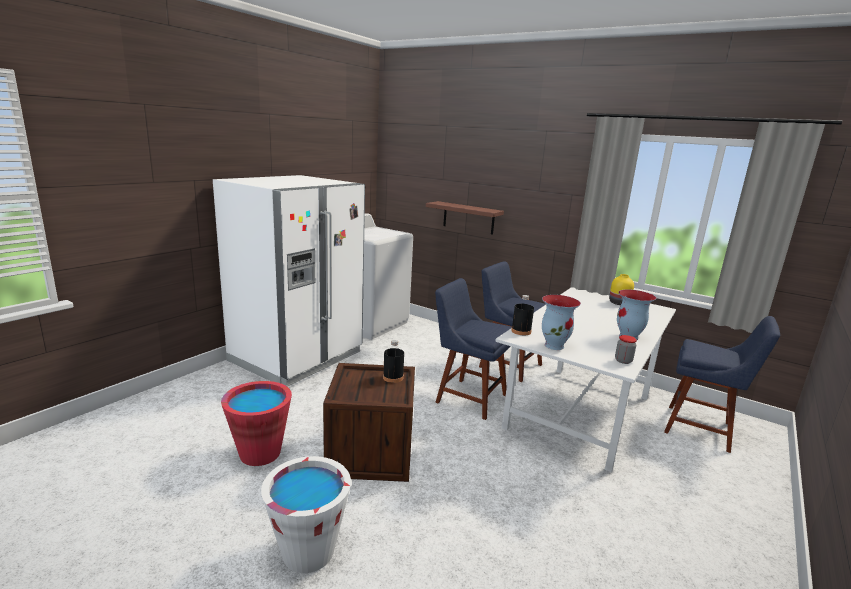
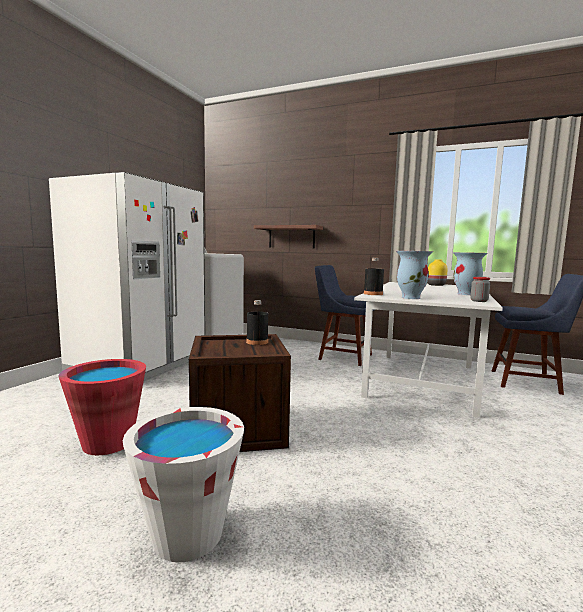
camera: 10 degrees left, 10 degrees down
blue chair [435,278,512,420] -> none

